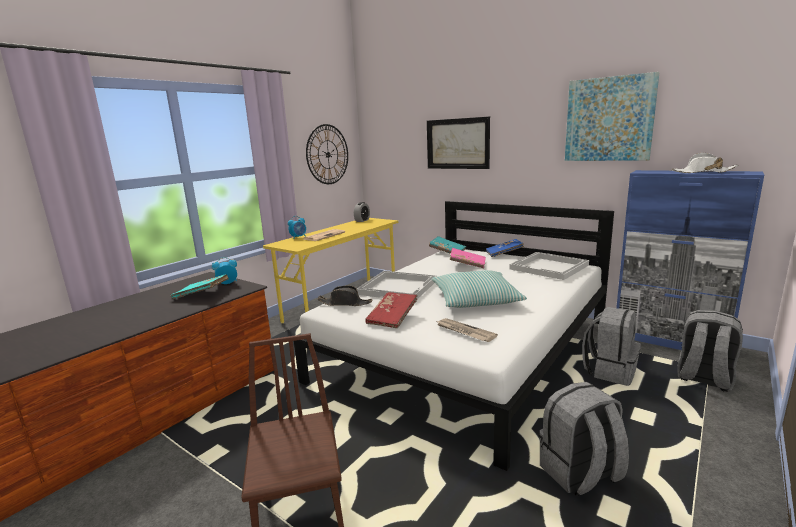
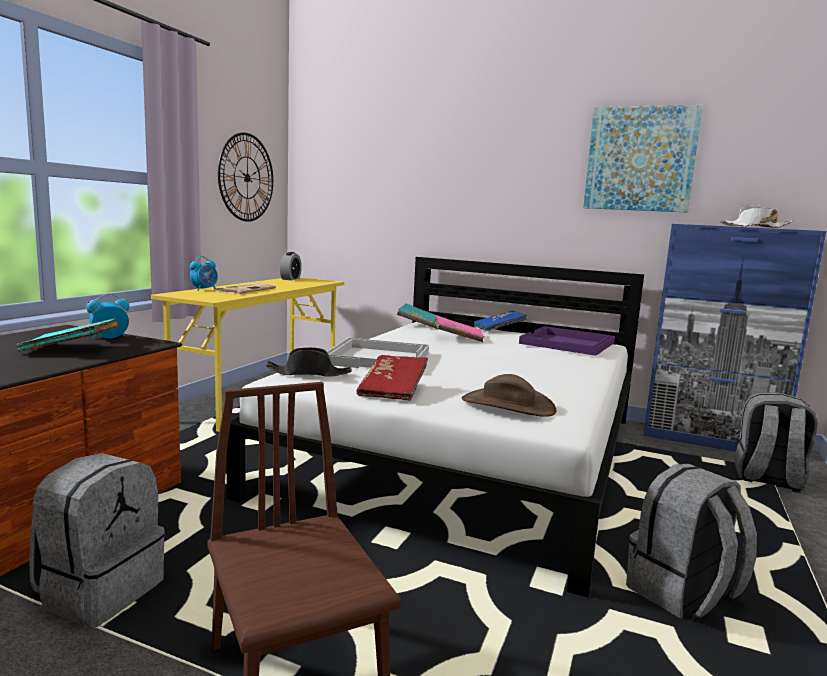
camera: 15 degrees left, 5 degrees down
picture [427,117,490,169] -> none
pillow [431,270,527,308] -> none
newspaper [437,318,498,342] -> brown hat [461,374,557,417]
white tray [510,252,589,280] -> purple tray [519,326,615,356]
grey backpack [582,307,641,386] -> grey backpack moved to [29,453,165,628]

